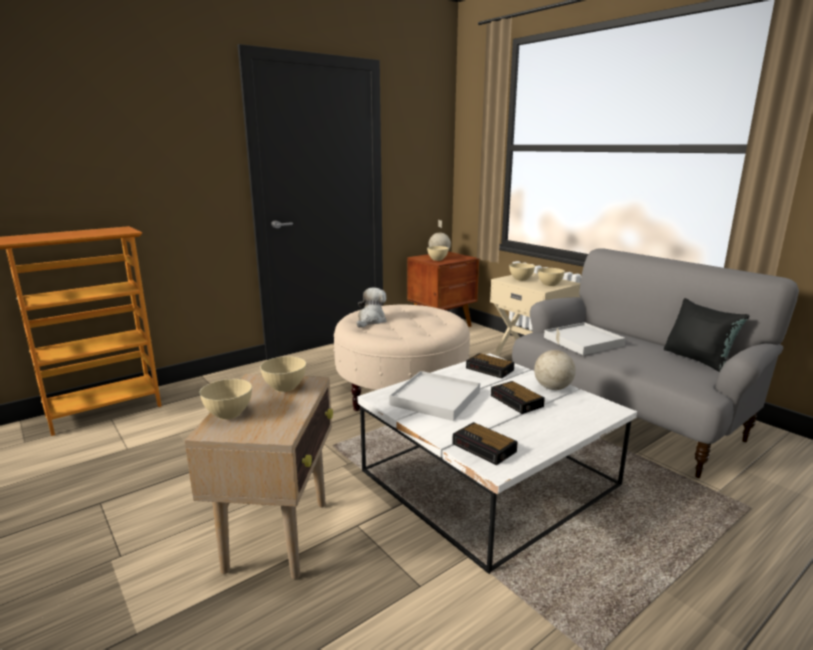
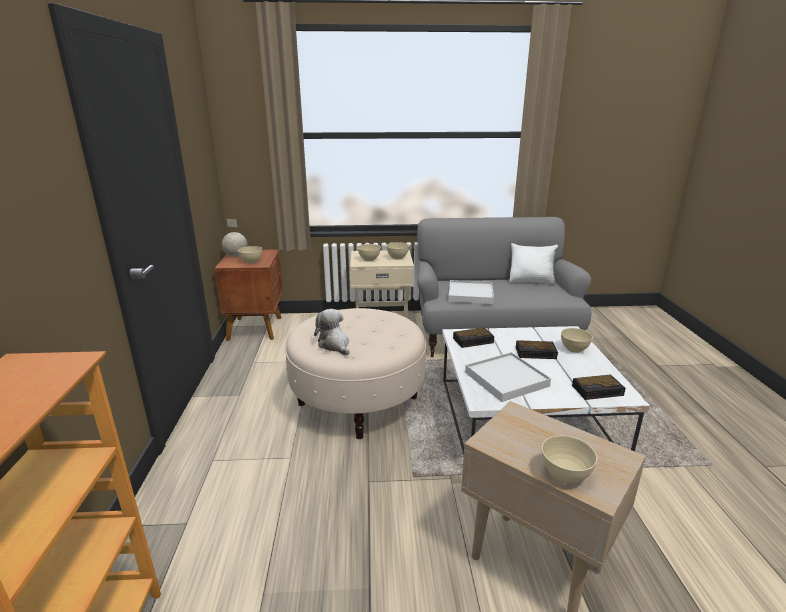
camera: 55 degrees left, 5 degrees up
beige bowl [260,356,306,392] -> beige bowl moved to [561,328,593,353]
globe [534,328,576,390] -> none
black pillow [664,298,749,372] -> white pillow [509,243,558,285]

